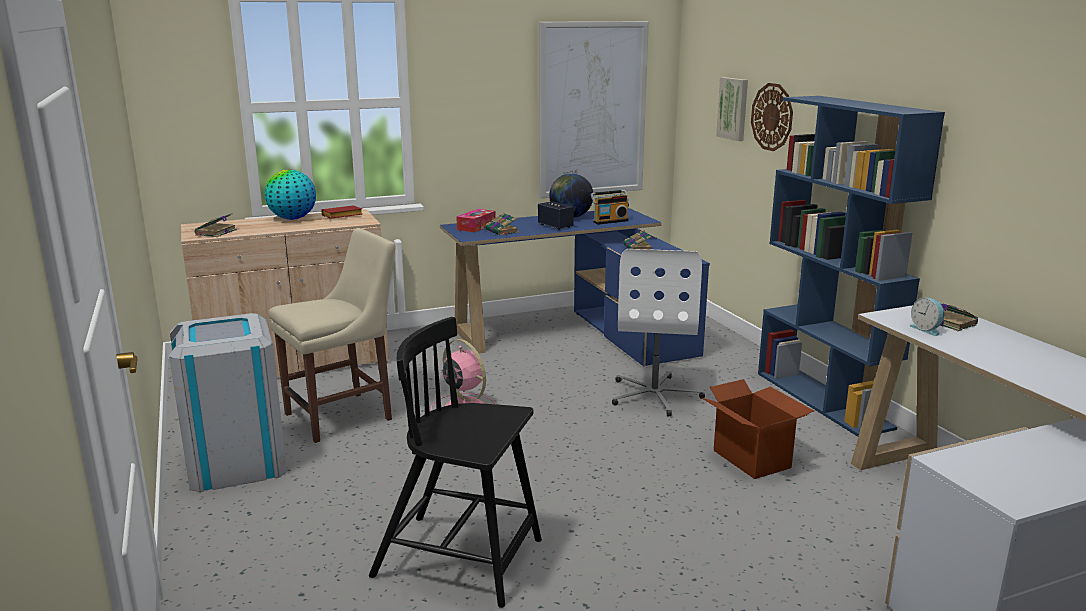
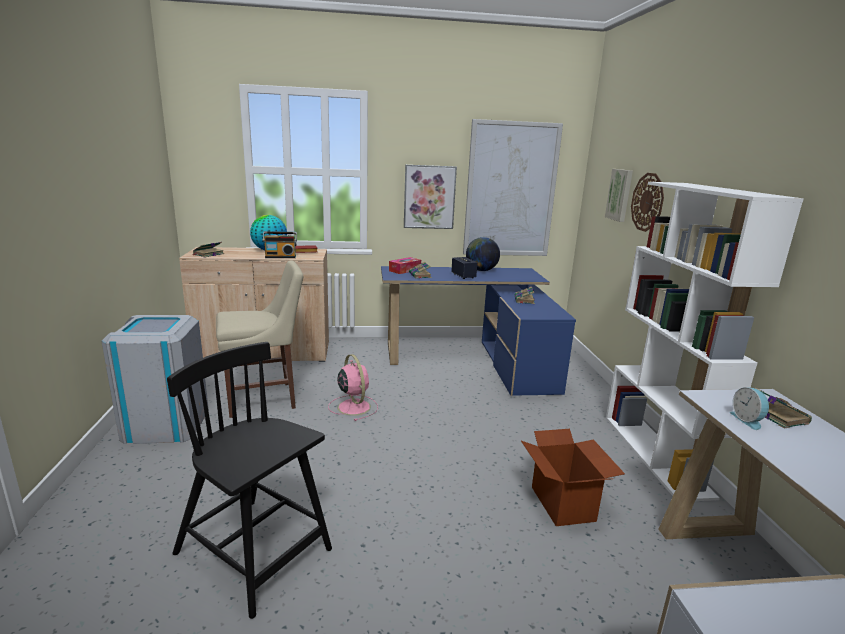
camera: 15 degrees right, 0 degrees up
radio [591,190,629,225] -> radio moved to [263,231,297,258]
white office chair [612,249,705,417] -> none
blue bookcase [758,96,945,437] -> white bookcase [606,182,804,501]
none -> picture [404,165,457,229]

